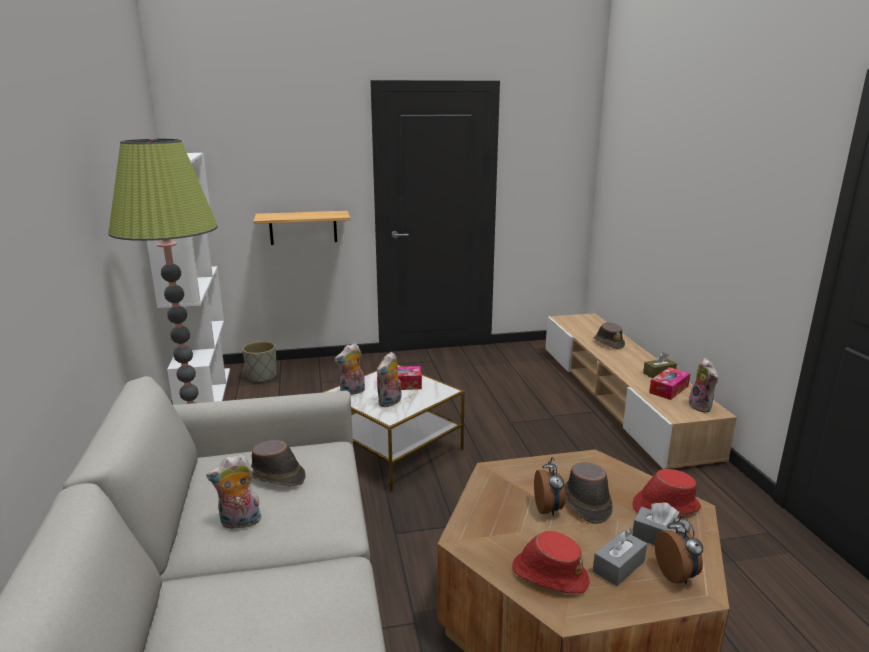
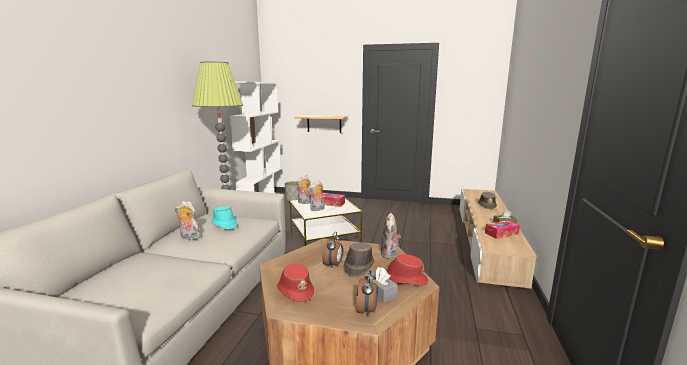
camera: 25 degrees right, 5 degrees down
brown hat [251,440,306,486] -> turquoise hat [211,206,237,230]
grey tissue box [593,529,647,586] -> none
plush toy [689,358,718,412] -> plush toy moved to [381,213,401,259]

